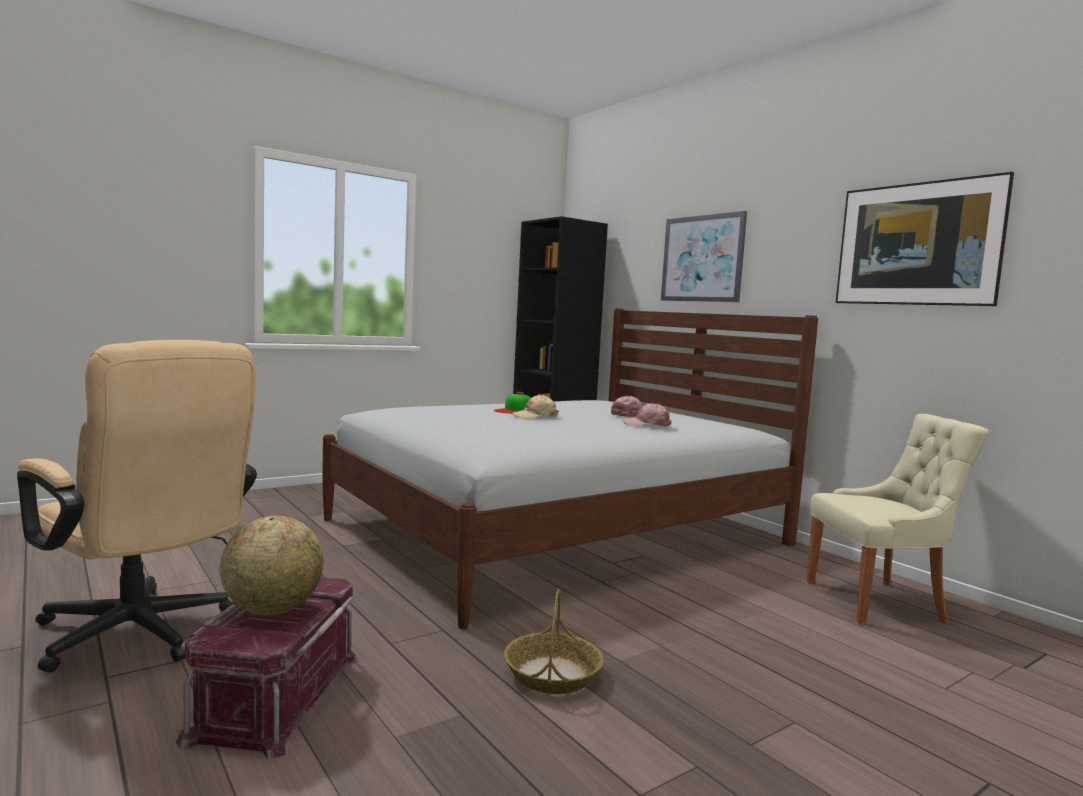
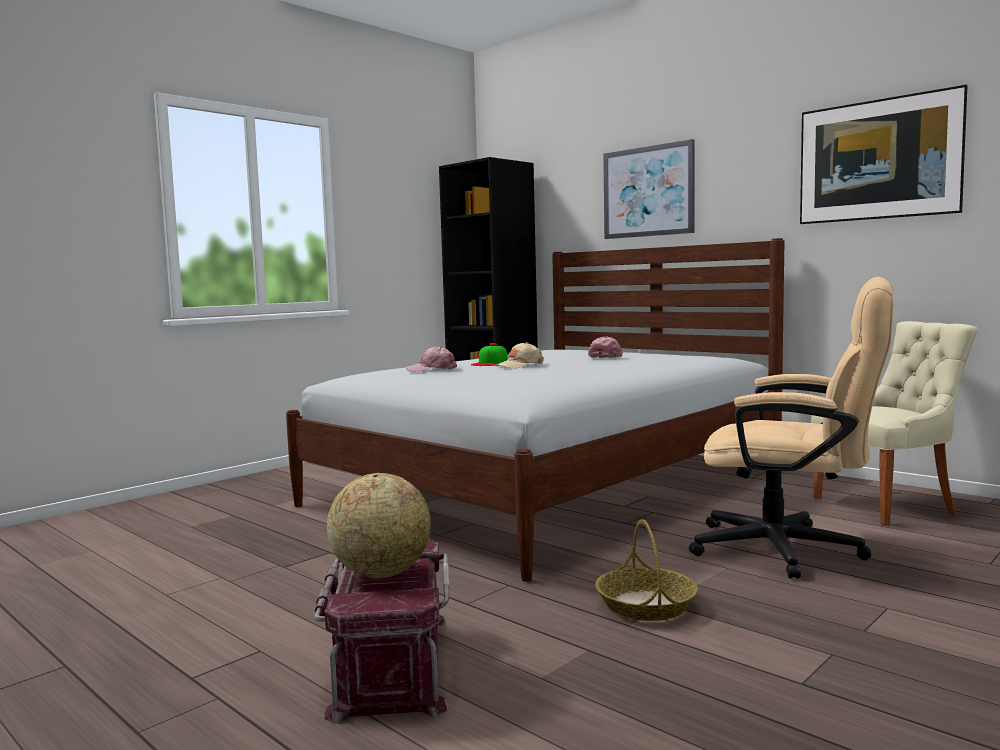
camera: 10 degrees left, 0 degrees up
beige office chair [17,340,257,673] -> beige office chair moved to [689,277,894,579]
pink cap [623,403,671,427] -> pink cap moved to [405,346,457,372]

